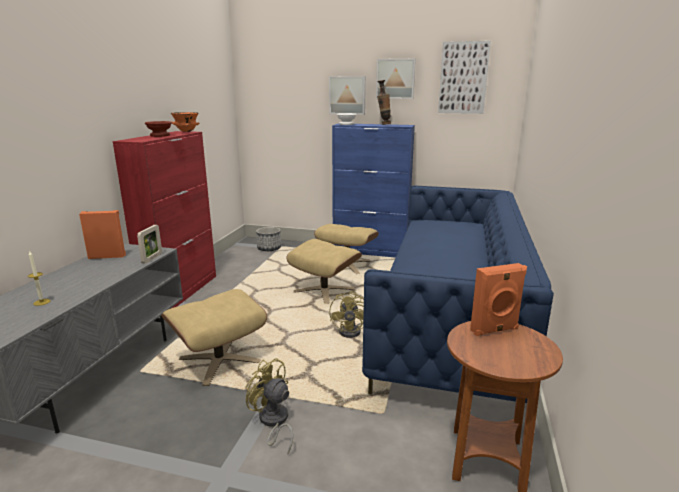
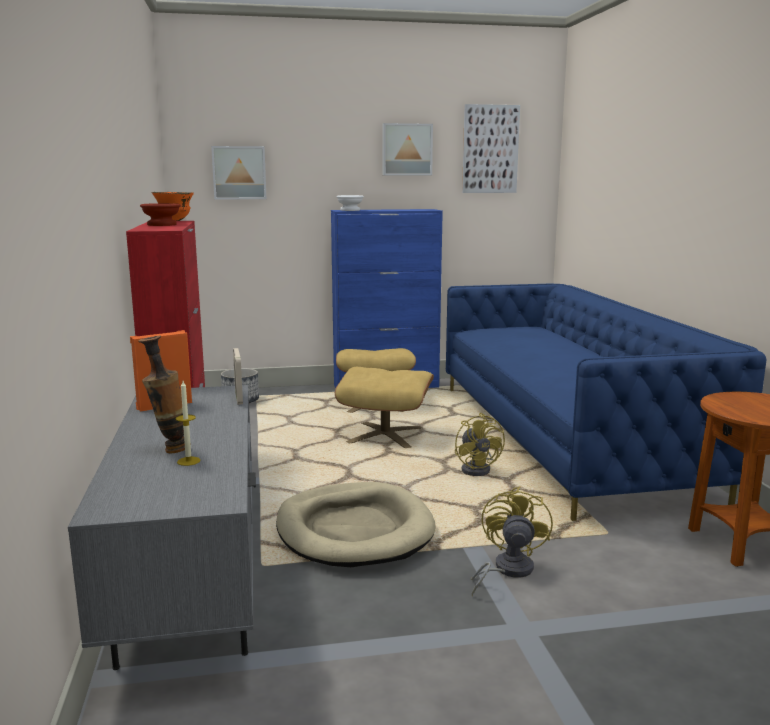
camera: 25 degrees left, 5 degrees down
beige ottoman [161,289,267,386] -> beige dog bed [276,482,436,567]
yellow fan [245,358,293,455] -> yellow fan turned 90 degrees clockwise [471,486,553,596]
picture [329,76,366,115] -> picture moved to [211,146,267,200]
vase [377,80,391,125] -> vase moved to [138,335,185,453]
orange speaker [470,263,527,336] -> none

